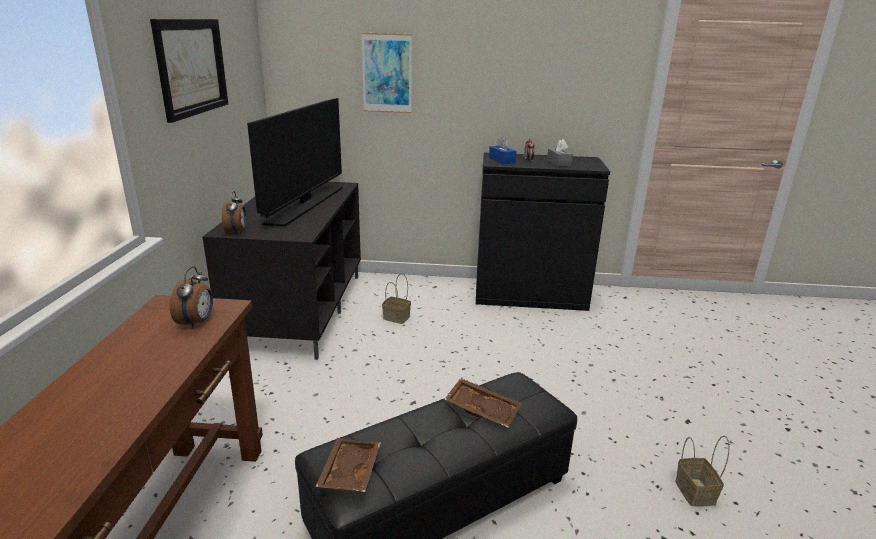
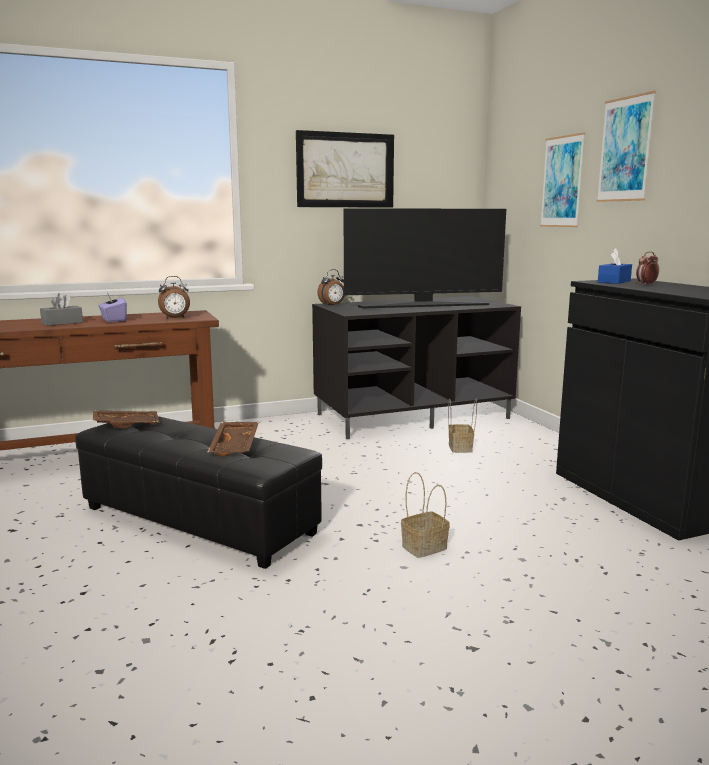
camera: 65 degrees right, 10 degrees down
grey tissue box [547,139,573,167] -> grey tissue box moved to [40,293,83,326]
basket [675,436,729,506] -> basket moved to [401,472,450,558]
none -> purple tissue box [98,293,127,322]
none -> picture [596,91,656,202]

